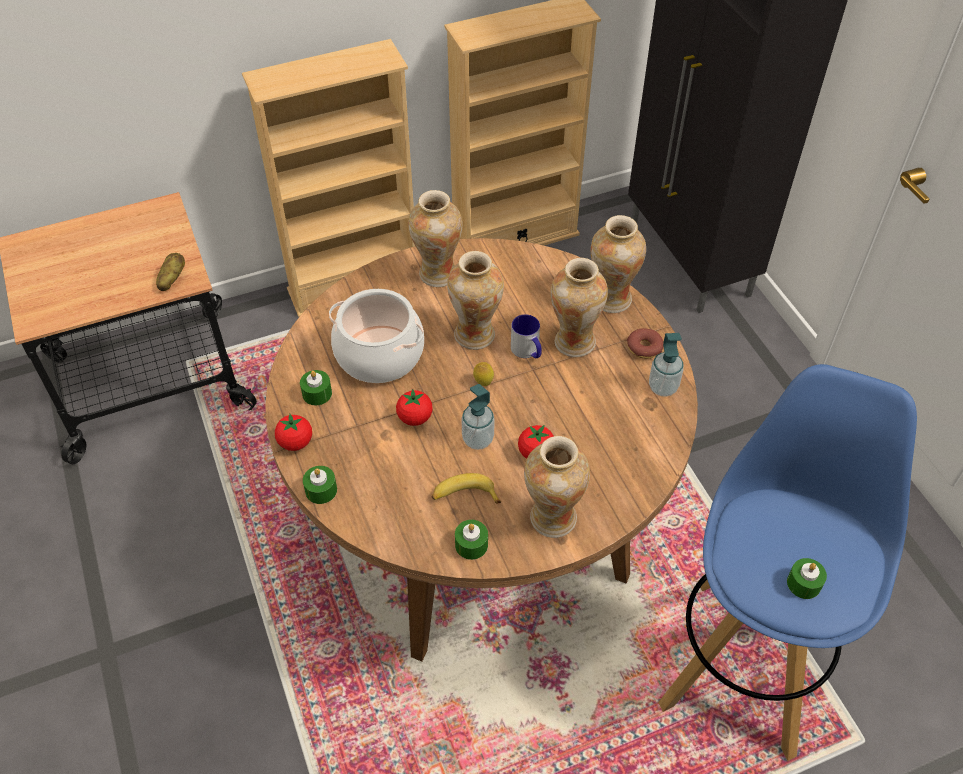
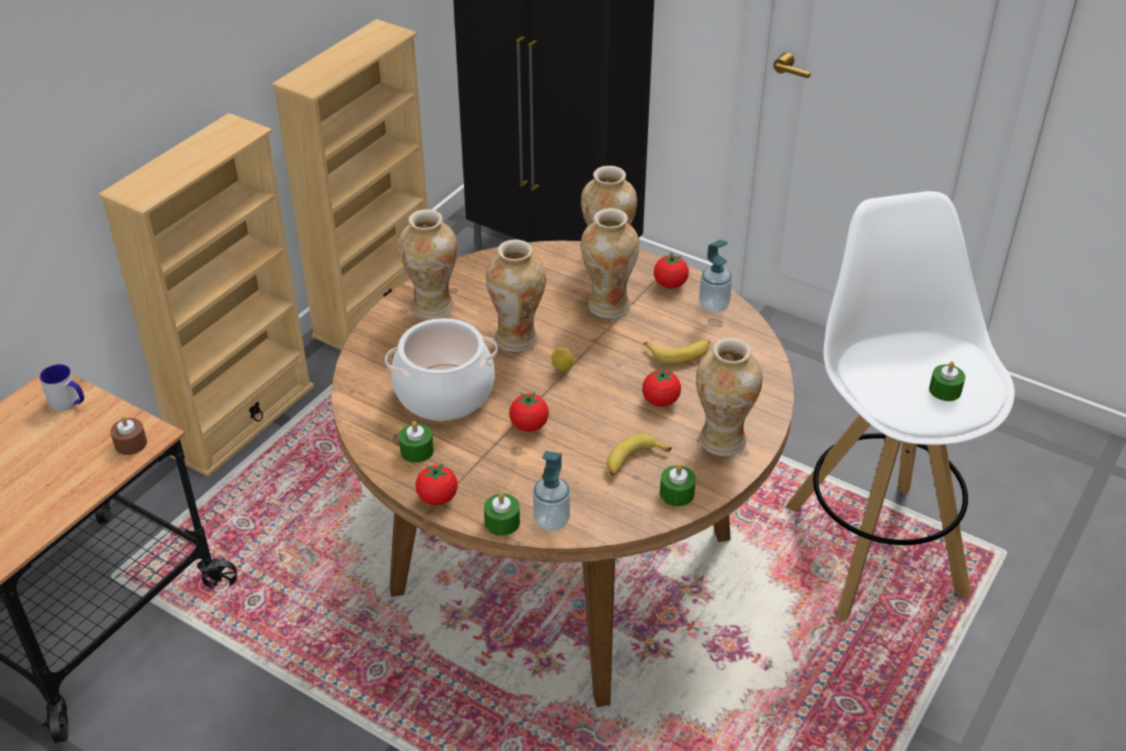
camera: 35 degrees left, 10 degrees down
potato [156,253,185,291] -> brown candle [110,416,147,455]
soap dispenser [461,384,495,450] -> soap dispenser moved to [533,451,570,531]
mug [511,314,542,358] -> mug moved to [39,364,84,411]
donut [627,328,663,359] -> tomato [654,252,689,289]
blue stool [658,364,917,761] -> white stool [785,191,1015,621]
none -> banana [643,339,710,364]

